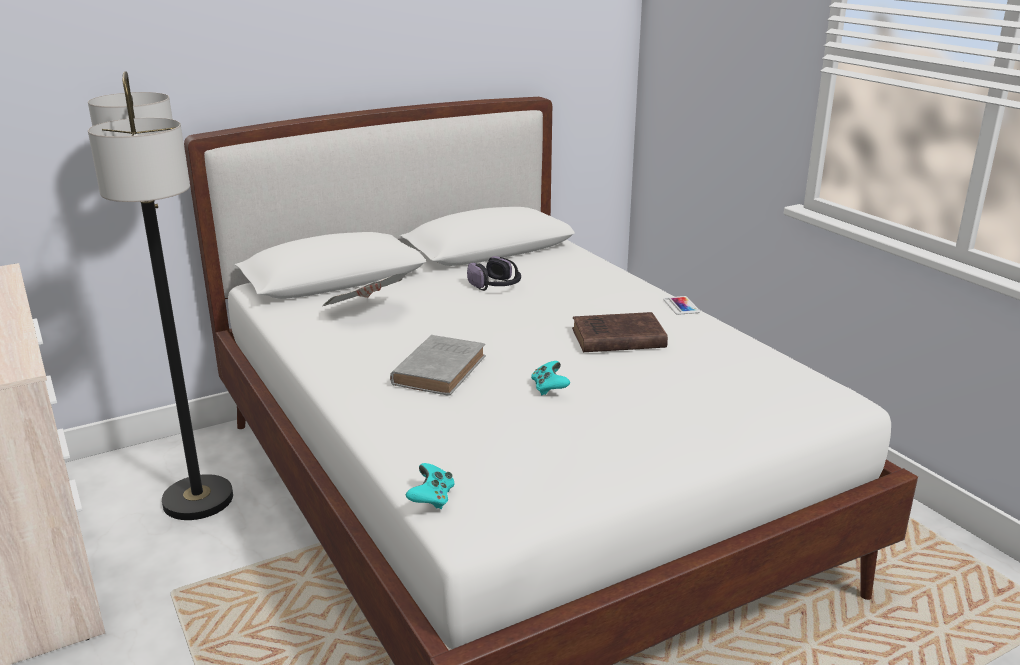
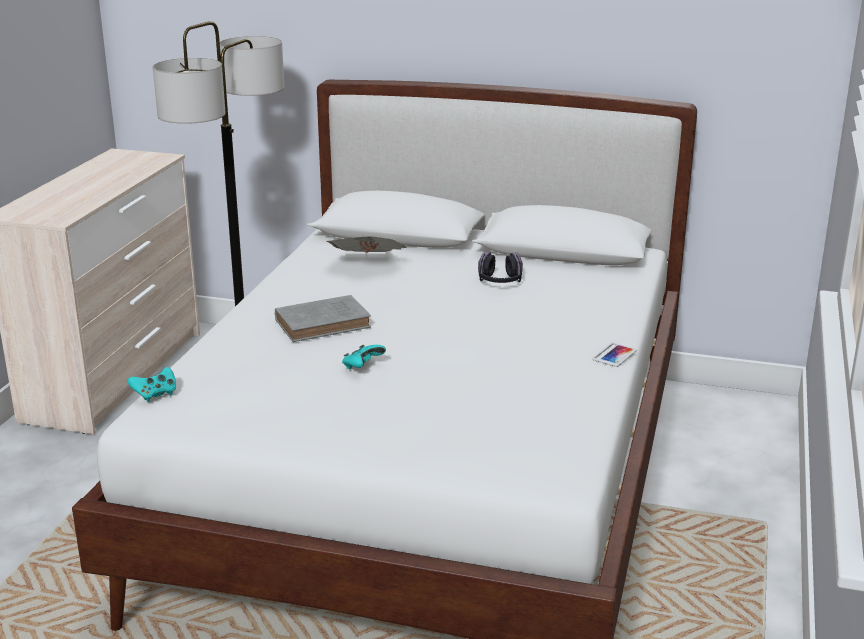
camera: 45 degrees right, 0 degrees up
brown book [572,312,668,352] -> none

